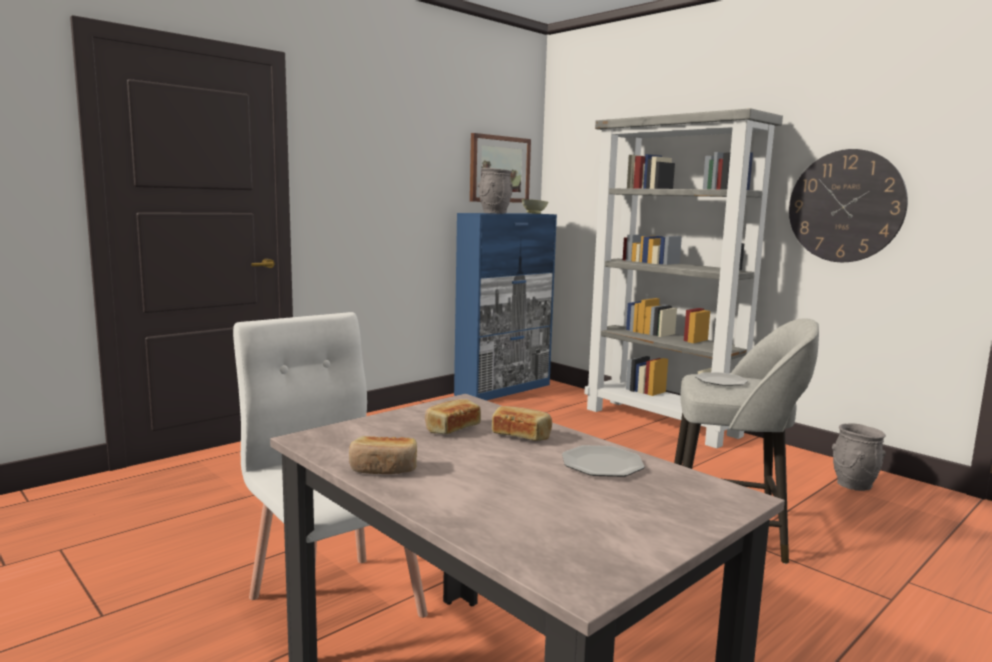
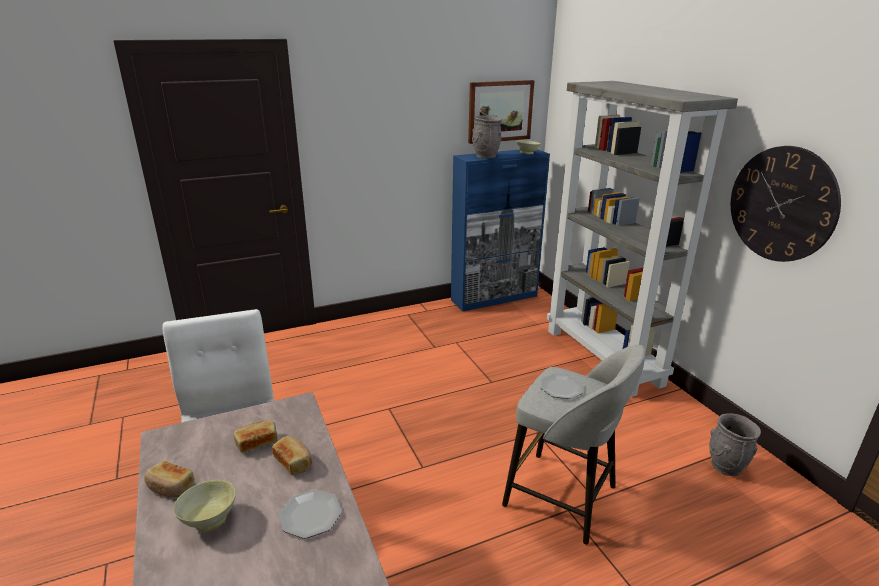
camera: 20 degrees right, 15 degrees up
none -> beige bowl [174,480,236,531]

